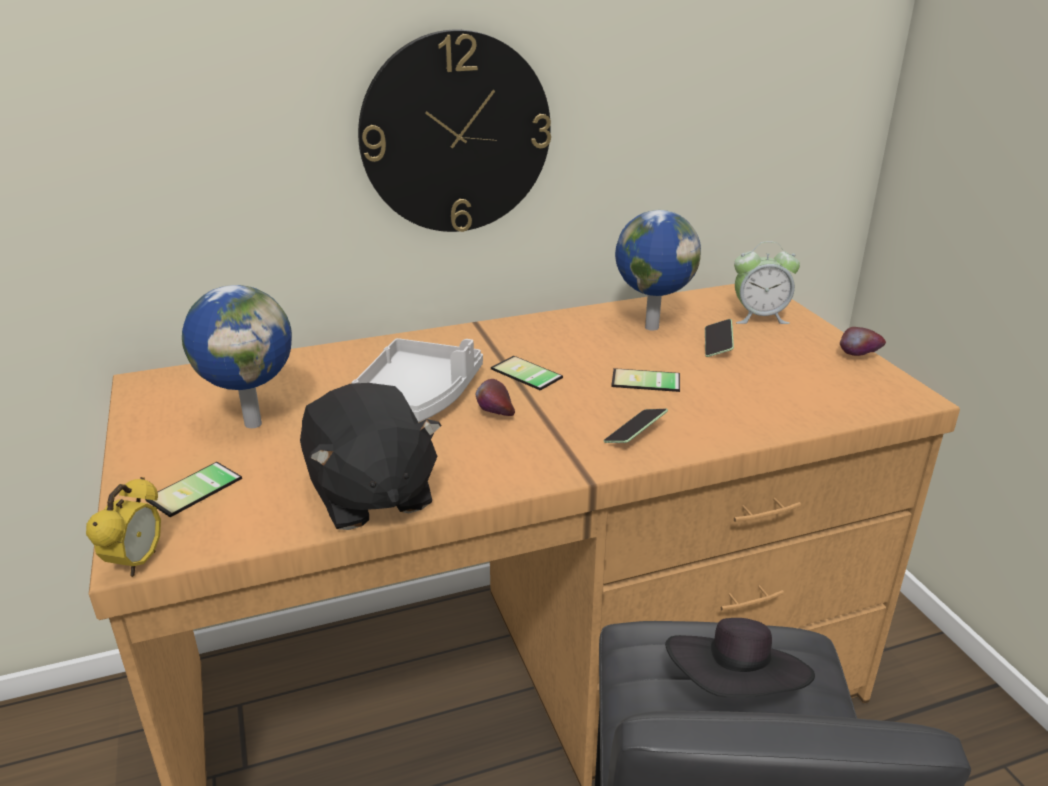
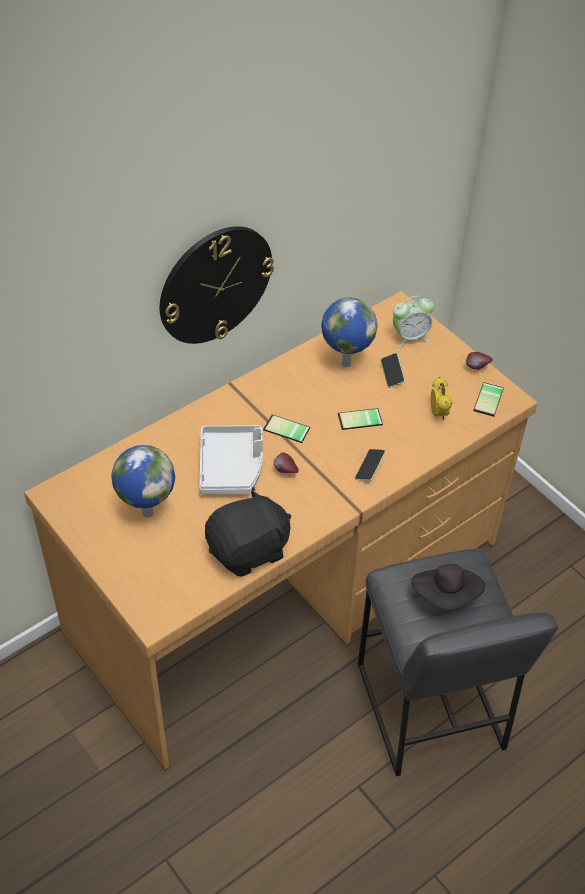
camera: 20 degrees left, 20 degrees up
alarm clock [86,477,161,577] -> alarm clock moved to [431,377,452,420]
phone [145,462,242,517] -> phone moved to [473,382,504,417]
black plush toy [300,383,442,530] -> black plush toy turned 75 degrees counterclockwise [205,487,291,577]

